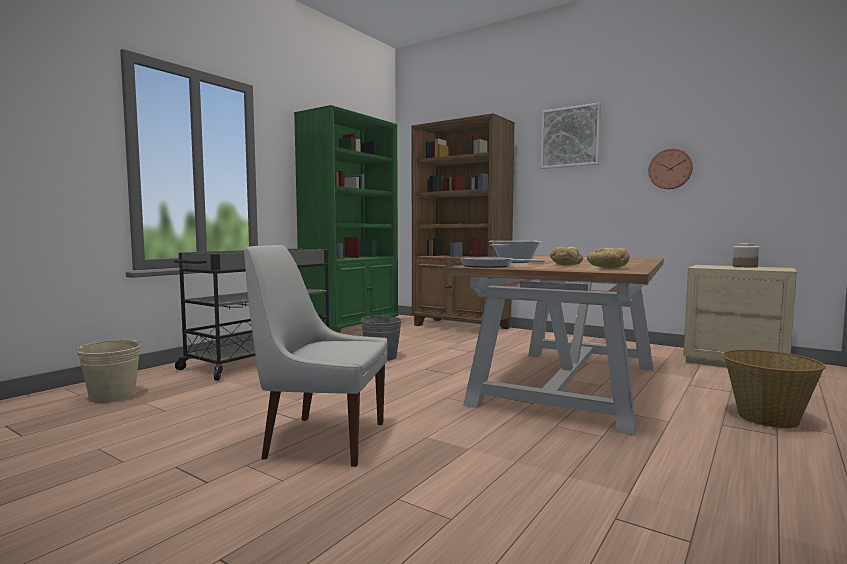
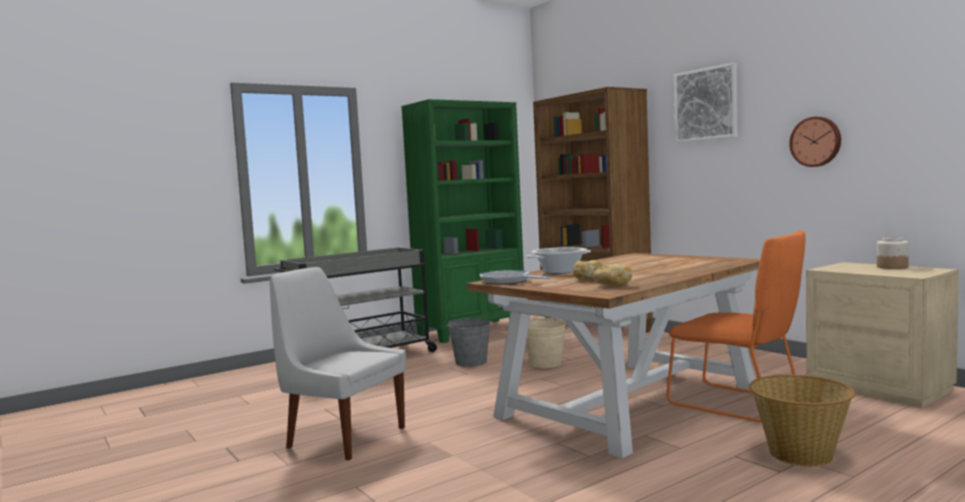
camera: 20 degrees right, 0 degrees up
beige bucket [76,340,141,403] -> beige bucket moved to [526,318,566,368]
none -> orange chair [666,230,805,422]

